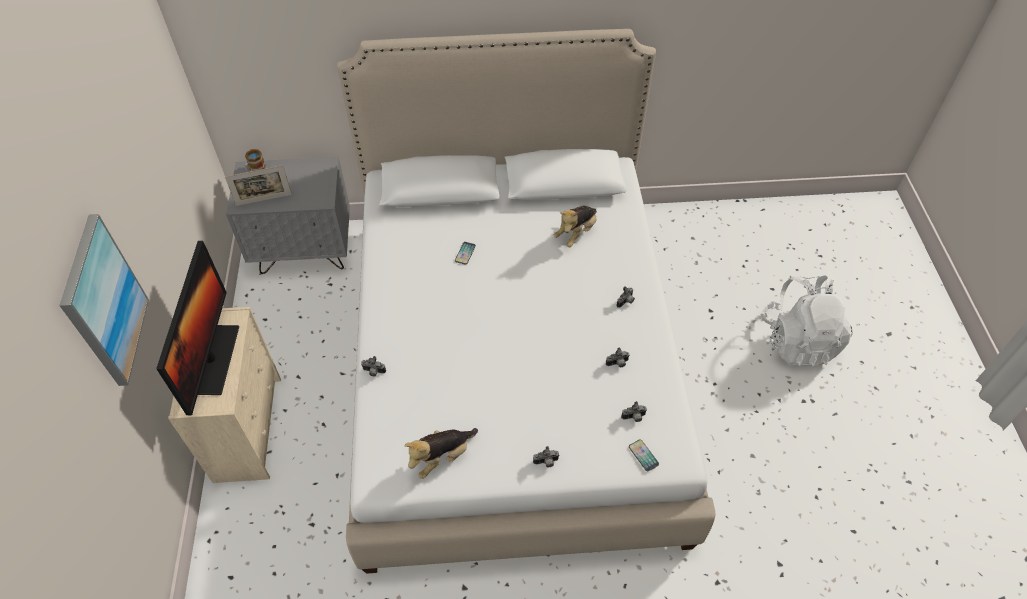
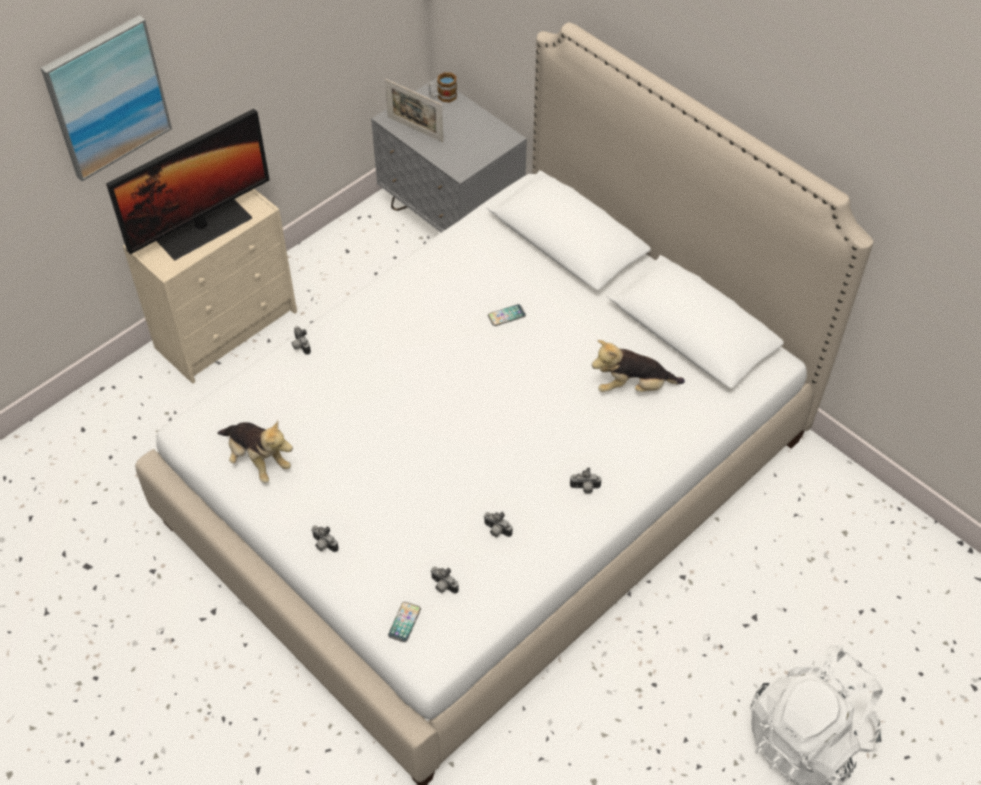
camera: 50 degrees right, 0 degrees up
plush toy [404,428,478,479] -> plush toy turned 150 degrees counterclockwise [217,420,293,483]

